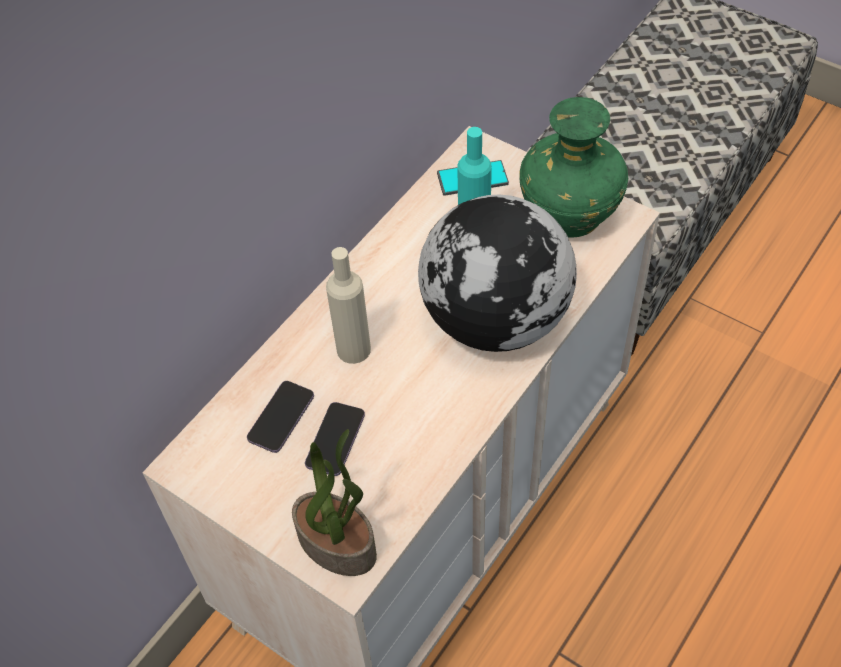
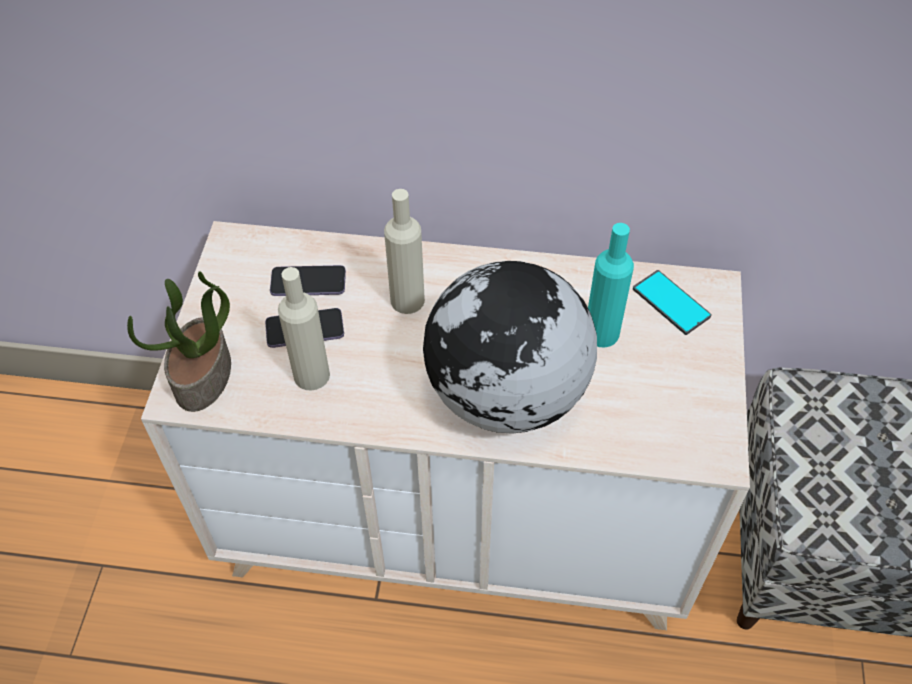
camera: 60 degrees right, 0 degrees up
green vase [519,97,628,237] -> none
none -> beige bottle [278,267,330,391]

